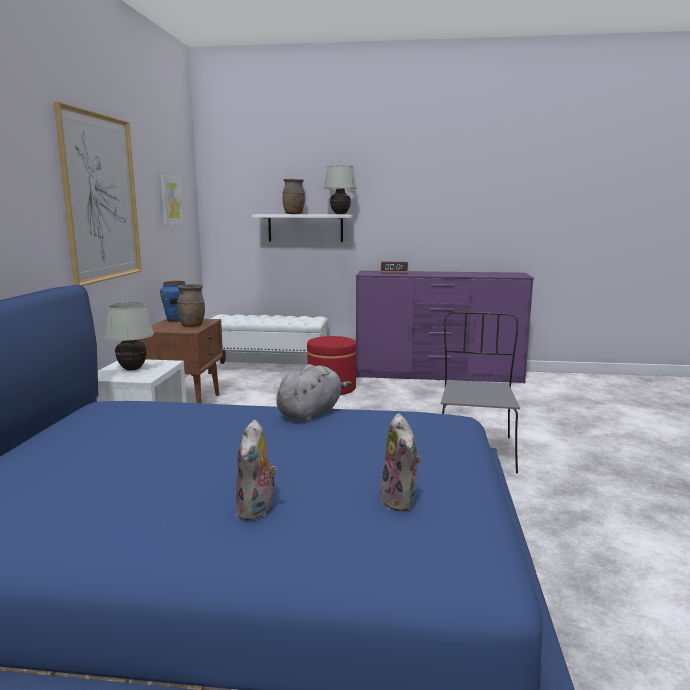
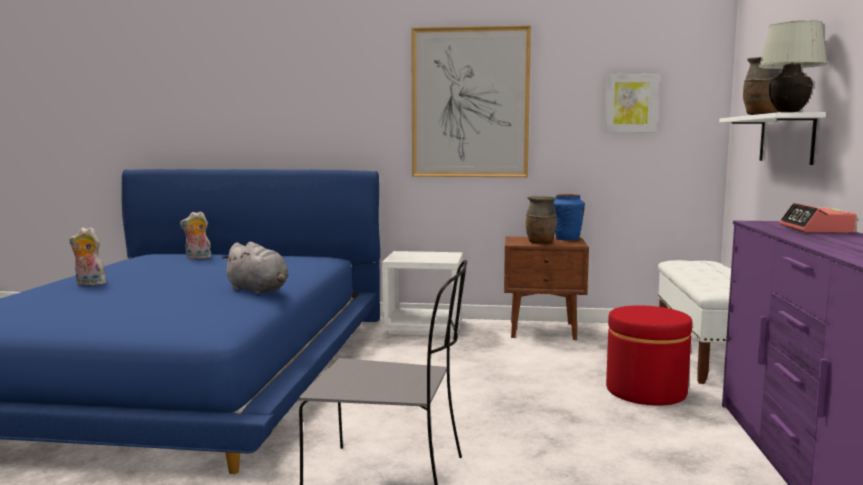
camera: 90 degrees right, 5 degrees down
white table lamp [105,302,154,371] -> none
plush toy [380,413,422,512] -> plush toy moved to [180,211,211,259]

